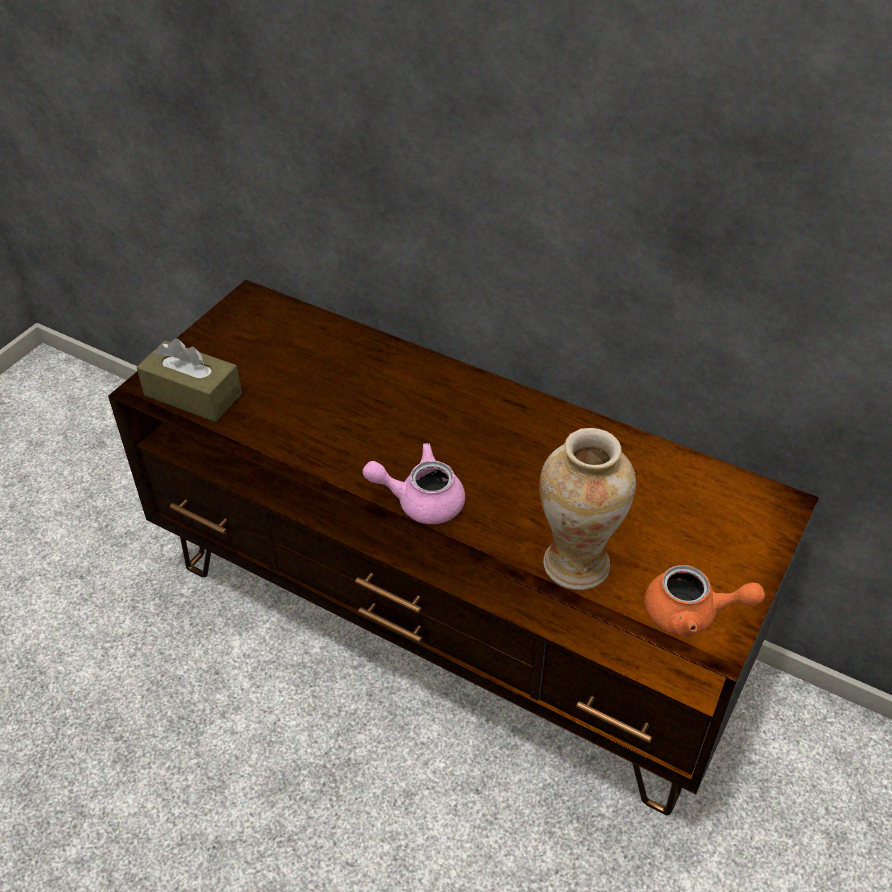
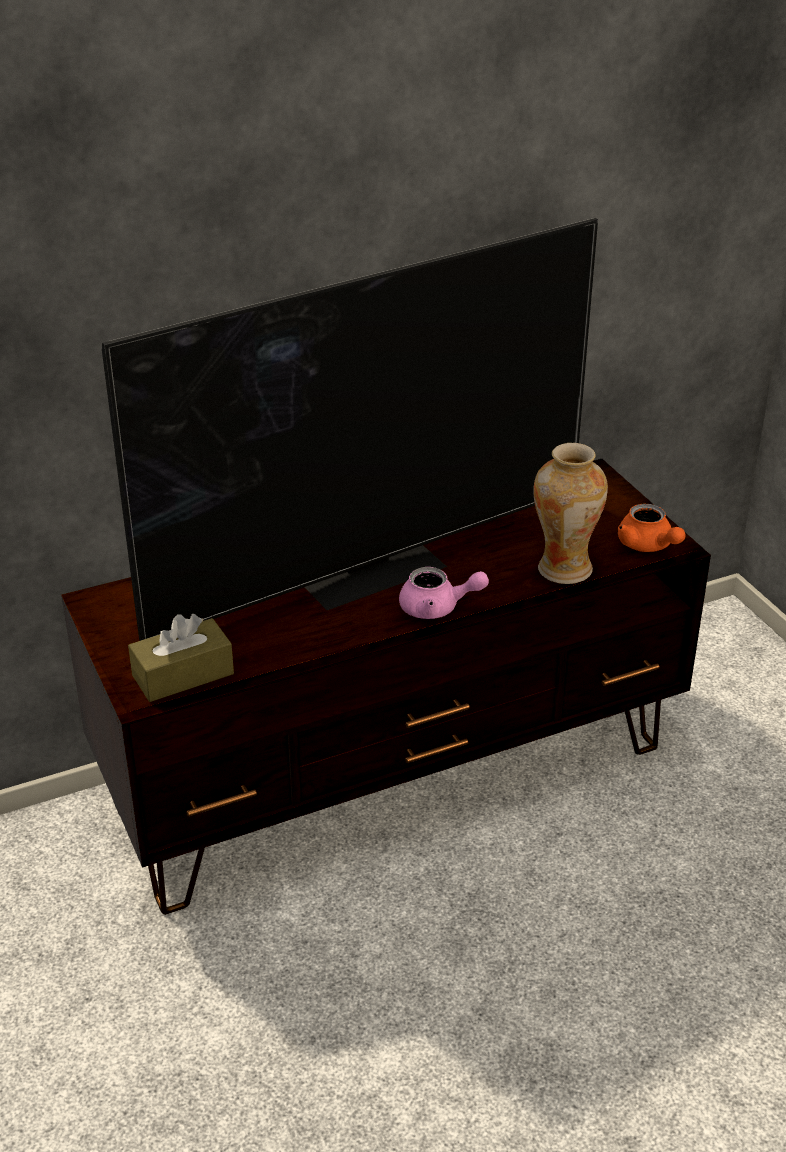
camera: 55 degrees left, 10 degrees down
pink teapot [363,443,465,524] -> pink teapot turned 120 degrees counterclockwise [399,567,489,619]
orange teapot [645,565,765,638] -> orange teapot turned 105 degrees clockwise [618,504,685,552]
none -> television [102,218,598,641]

